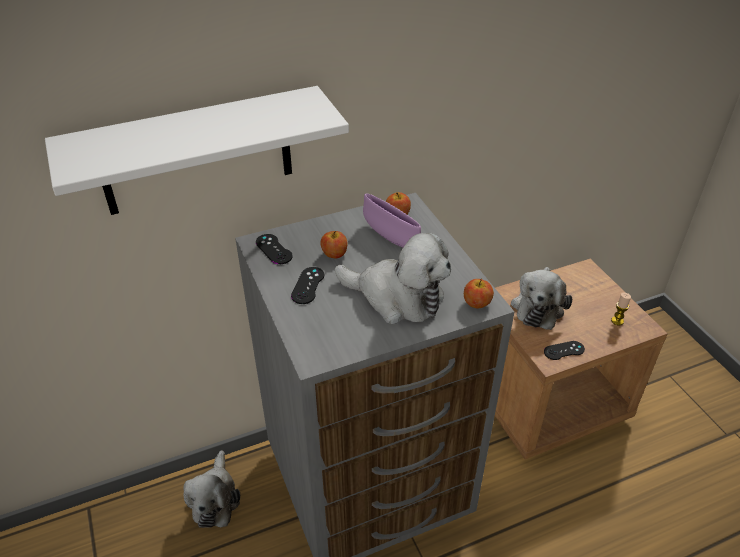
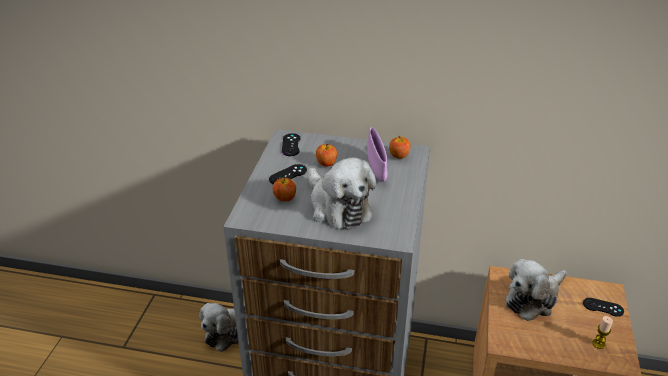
camera: 35 degrees right, 5 degrees down
white shelf [45,86,349,215] -> none
apple [464,278,494,309] -> apple moved to [273,177,296,201]
black game controller [544,341,585,360] -> black game controller moved to [583,298,624,317]

